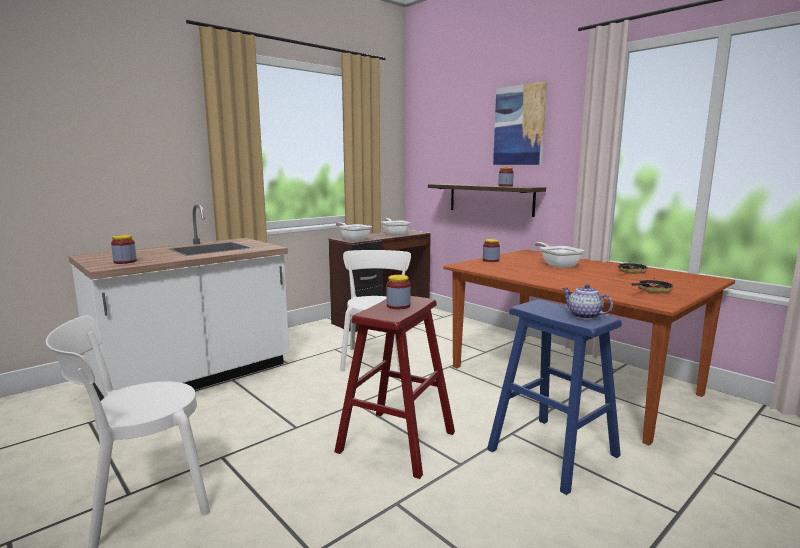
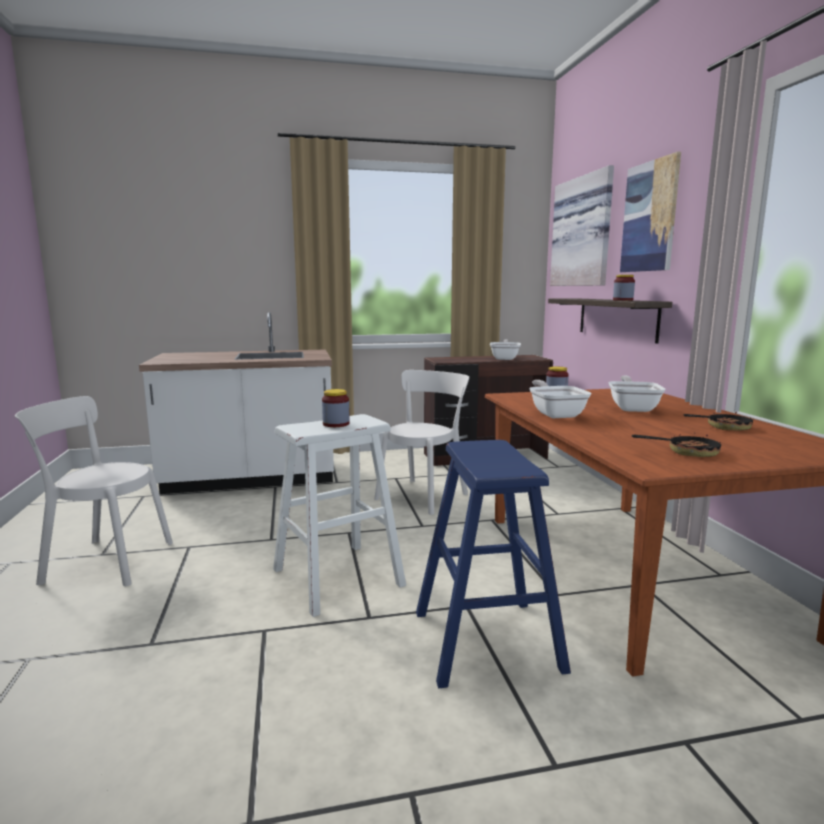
camera: 30 degrees right, 0 degrees up
jar [111,235,137,264] -> none
red stool [334,296,455,479] -> white stool [273,414,406,617]
frying pan [336,222,372,241] -> frying pan moved to [529,380,592,418]
teapot [562,284,613,319] -> none
none -> picture [550,165,614,286]

